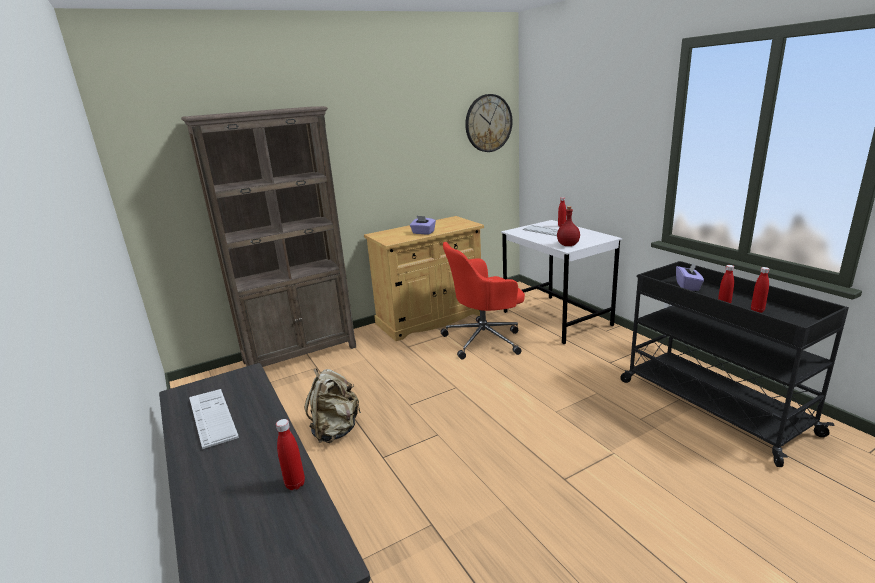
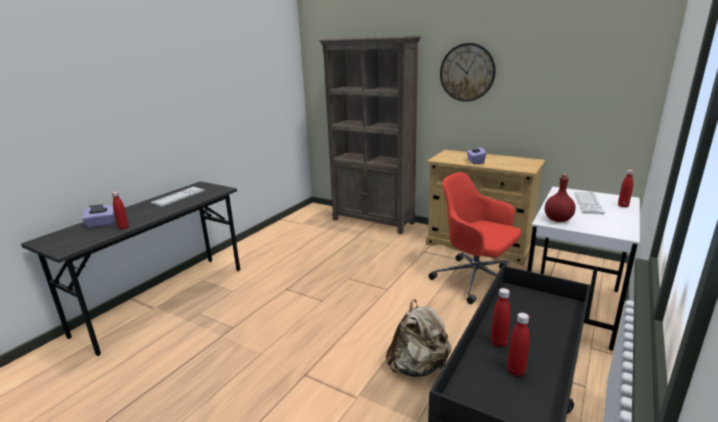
camera: 60 degrees right, 0 degrees up
beige backpack [304,369,361,443] -> beige backpack moved to [386,299,451,377]
wall clock [465,94,512,152] -> wall clock moved to [440,43,496,102]
purple tissue box [676,263,704,291] -> purple tissue box moved to [82,204,116,228]

